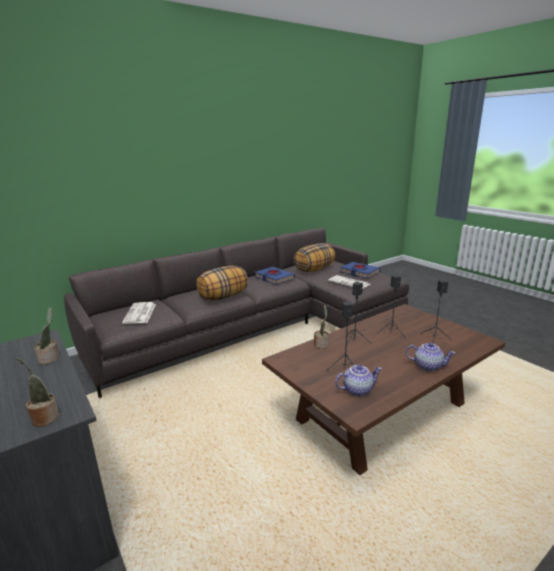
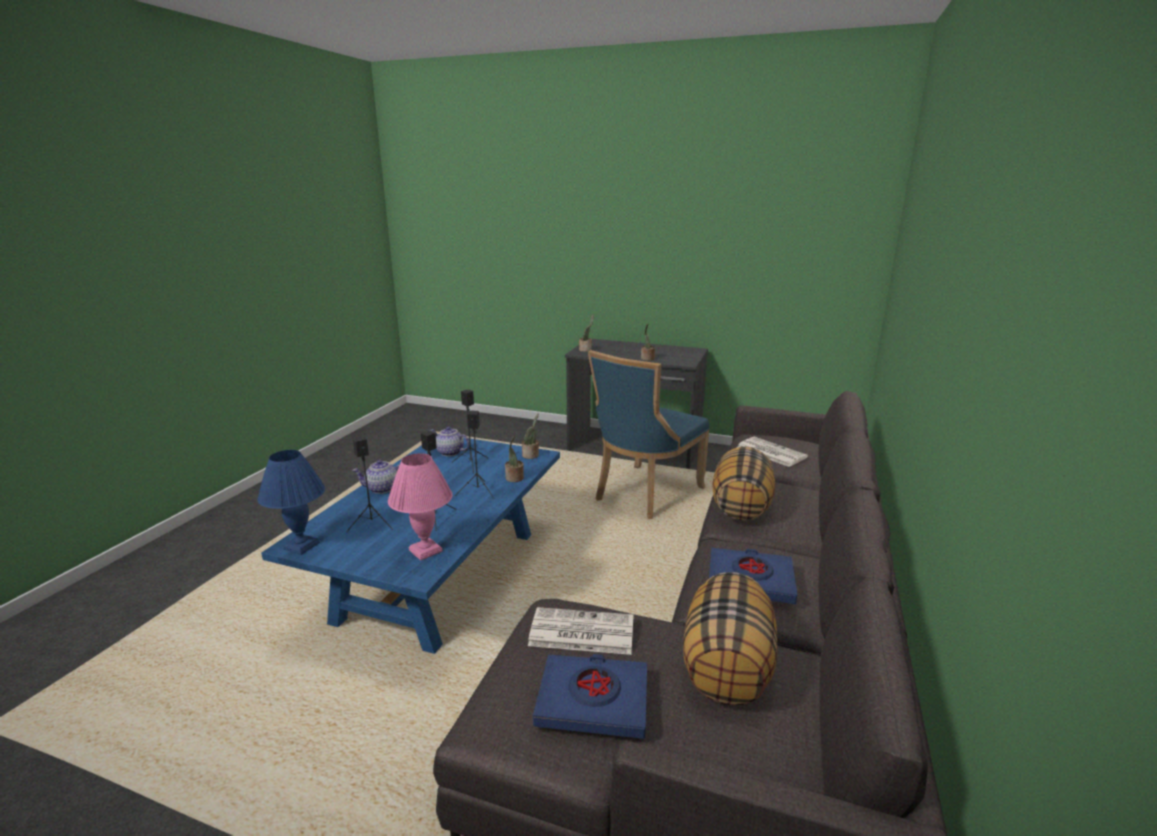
camera: 145 degrees right, 0 degrees up
brown coffee table [262,304,506,475] -> blue coffee table [261,438,560,654]
teapot [335,365,382,396] -> teapot turned 75 degrees clockwise [429,427,469,456]
none -> blue table lamp [258,450,325,555]
none -> pink table lamp [388,453,453,561]
none -> potted plant [522,414,539,459]
none -> blue chair [588,350,709,519]

